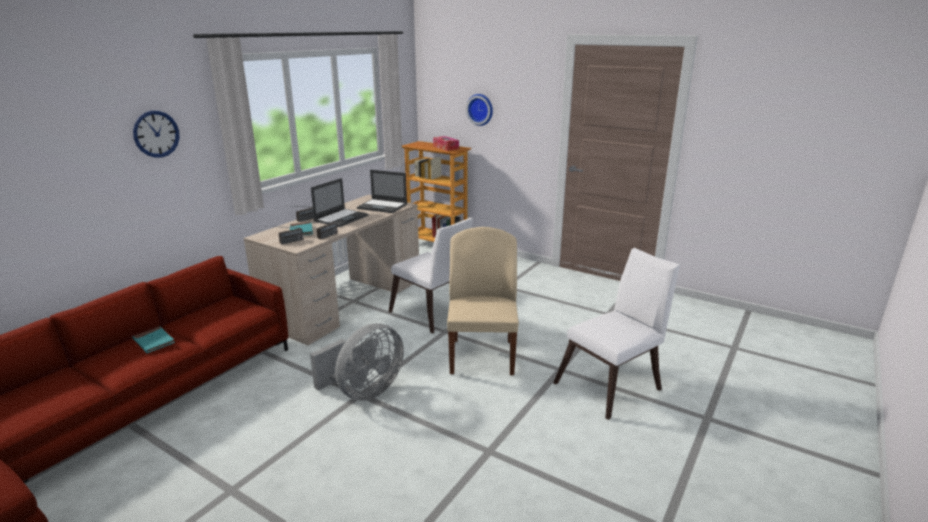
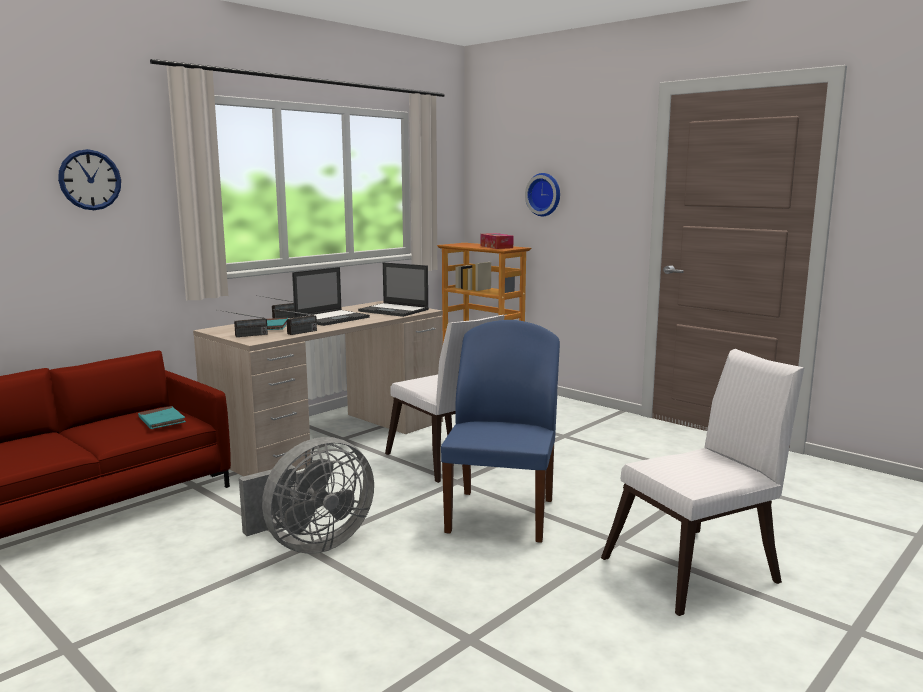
camera: 10 degrees right, 10 degrees down
turquoise book [133,326,175,353] -> turquoise book moved to [138,406,186,429]
beige chair [447,227,519,375] -> blue chair [441,320,560,543]

